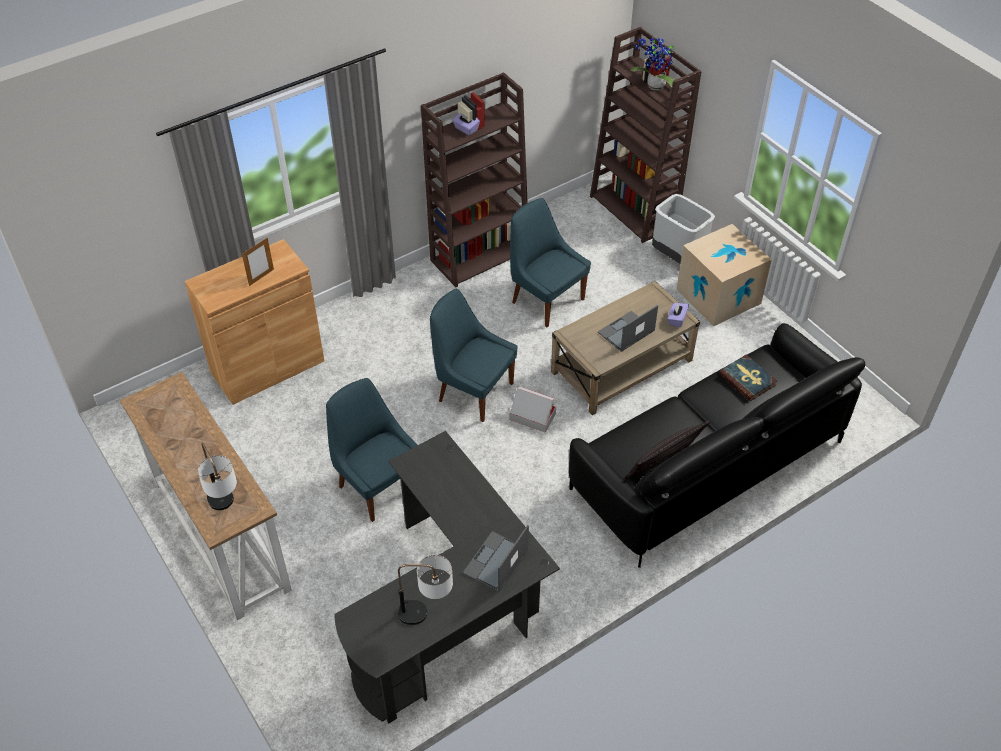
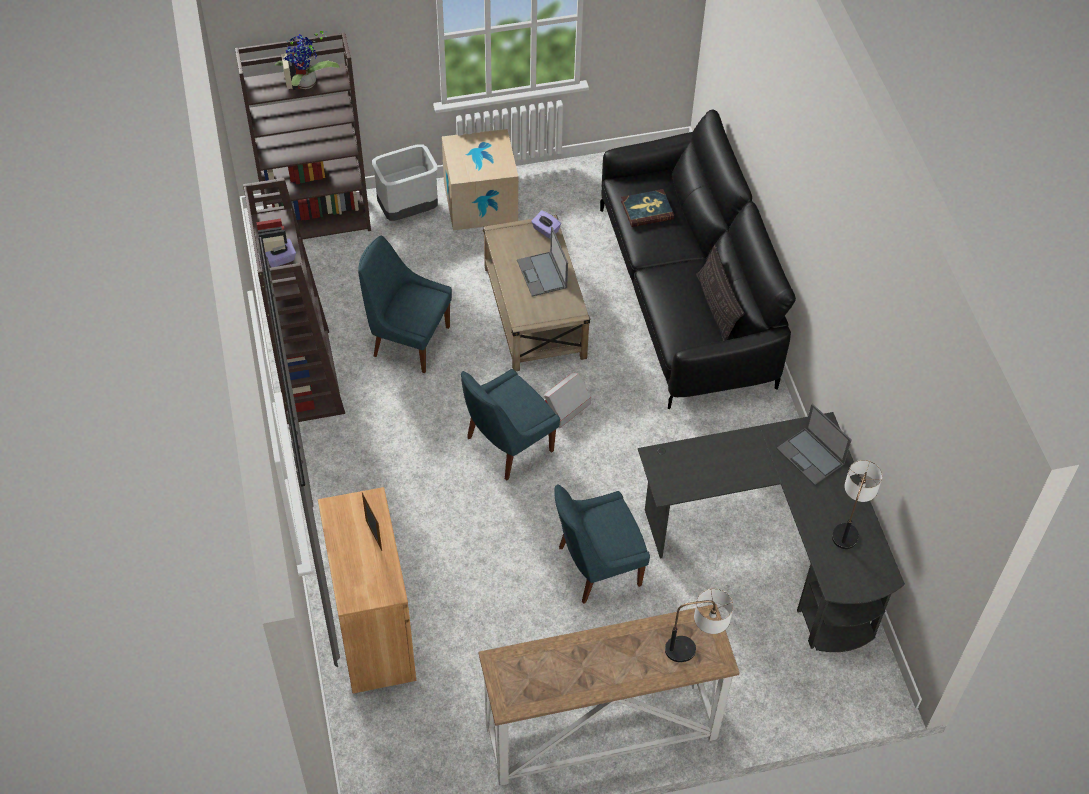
camera: 70 degrees left, 5 degrees up
blue chair [510,198,591,327] -> blue chair turned 45 degrees clockwise [358,236,452,373]

